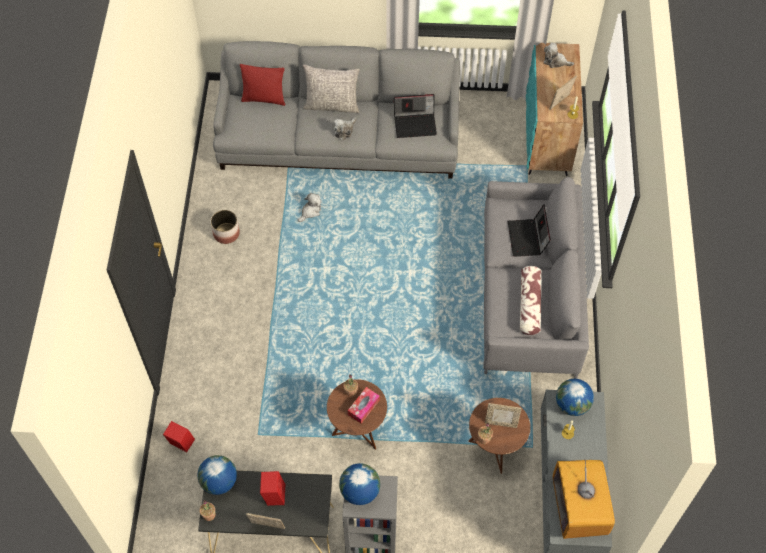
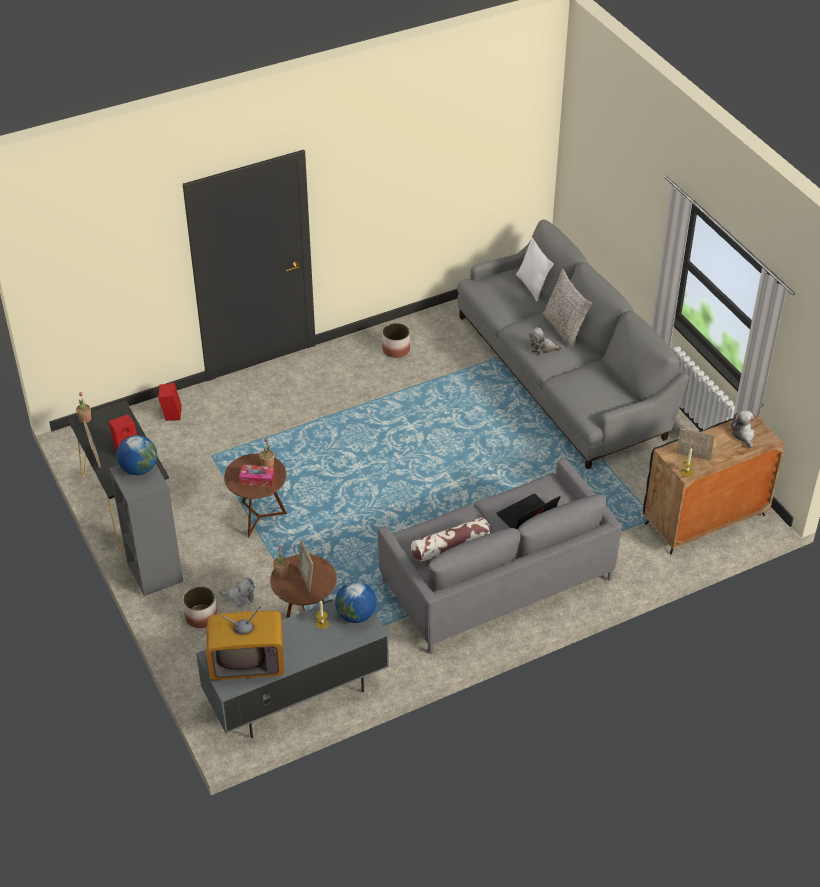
camera: 60 degrees right, 15 degrees down
globe [198,455,237,495] -> none
red pillow [240,64,286,106] -> white pillow [516,238,554,302]
plush toy [298,193,321,222] -> plush toy moved to [218,577,255,607]
laptop [394,94,437,138] -> none
turquoise cabinet [526,43,583,176] -> black cabinet [643,415,785,554]
television [553,459,615,539] -> television turned 150 degrees counterclockwise [206,606,284,680]
none -> planter [183,586,218,628]

